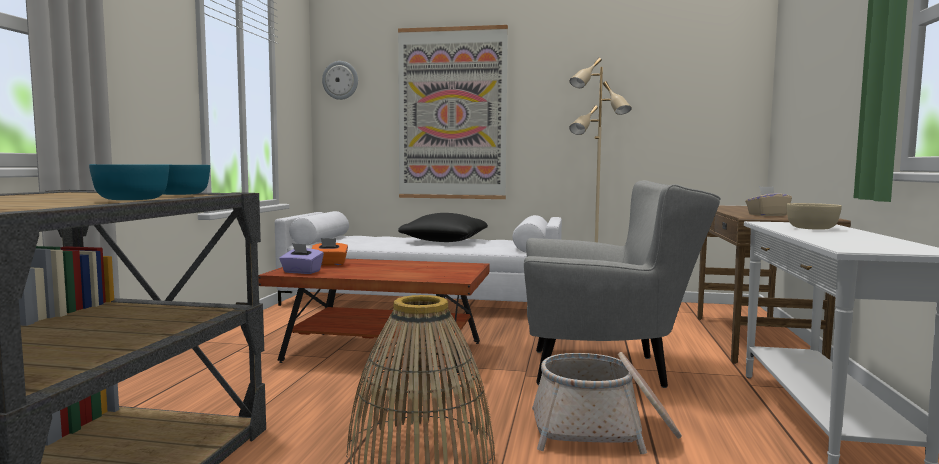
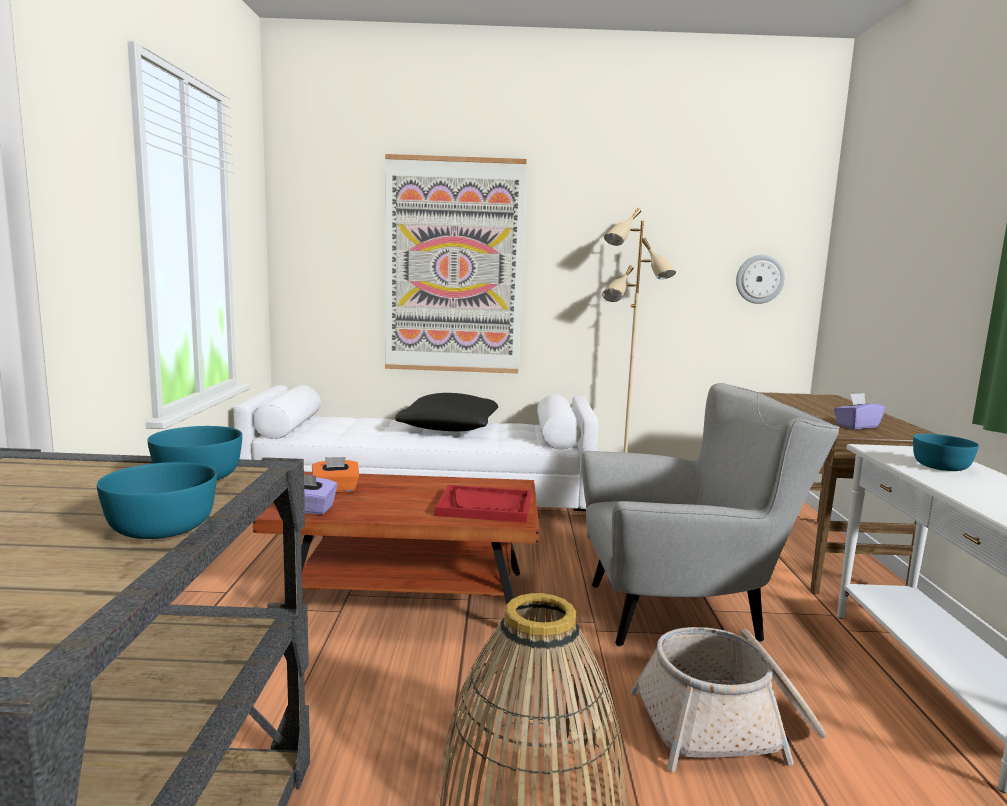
camera: 10 degrees left, 5 degrees up
wall clock [322,61,358,100] -> wall clock moved to [736,255,785,304]
beige tissue box [745,186,792,216] -> purple tissue box [834,393,885,429]
beige bowl [787,203,842,230] -> turquoise bowl [913,434,979,471]
none -> red tray [435,485,531,523]

